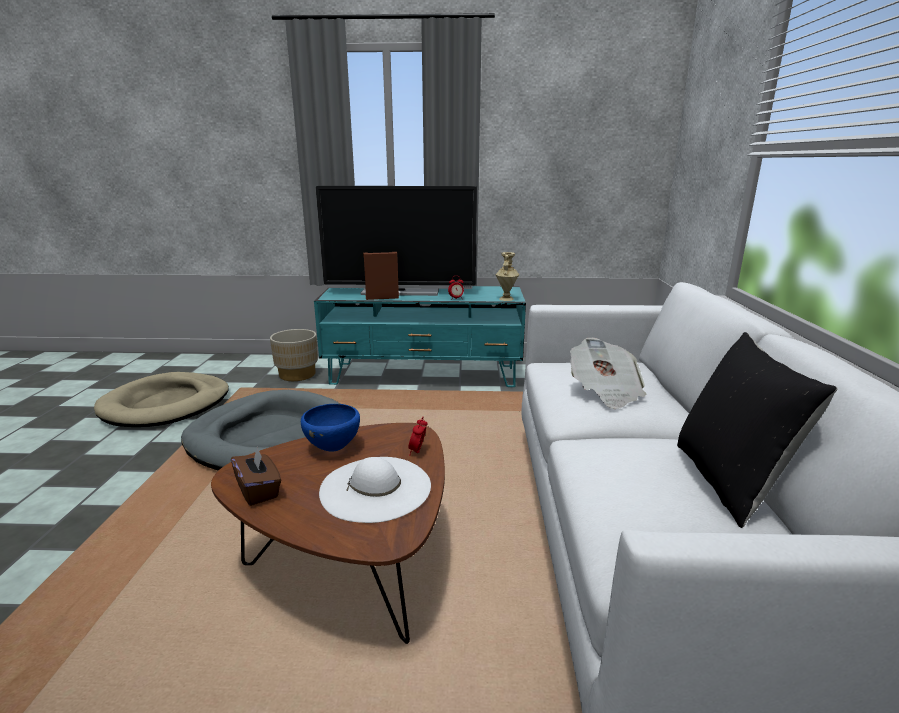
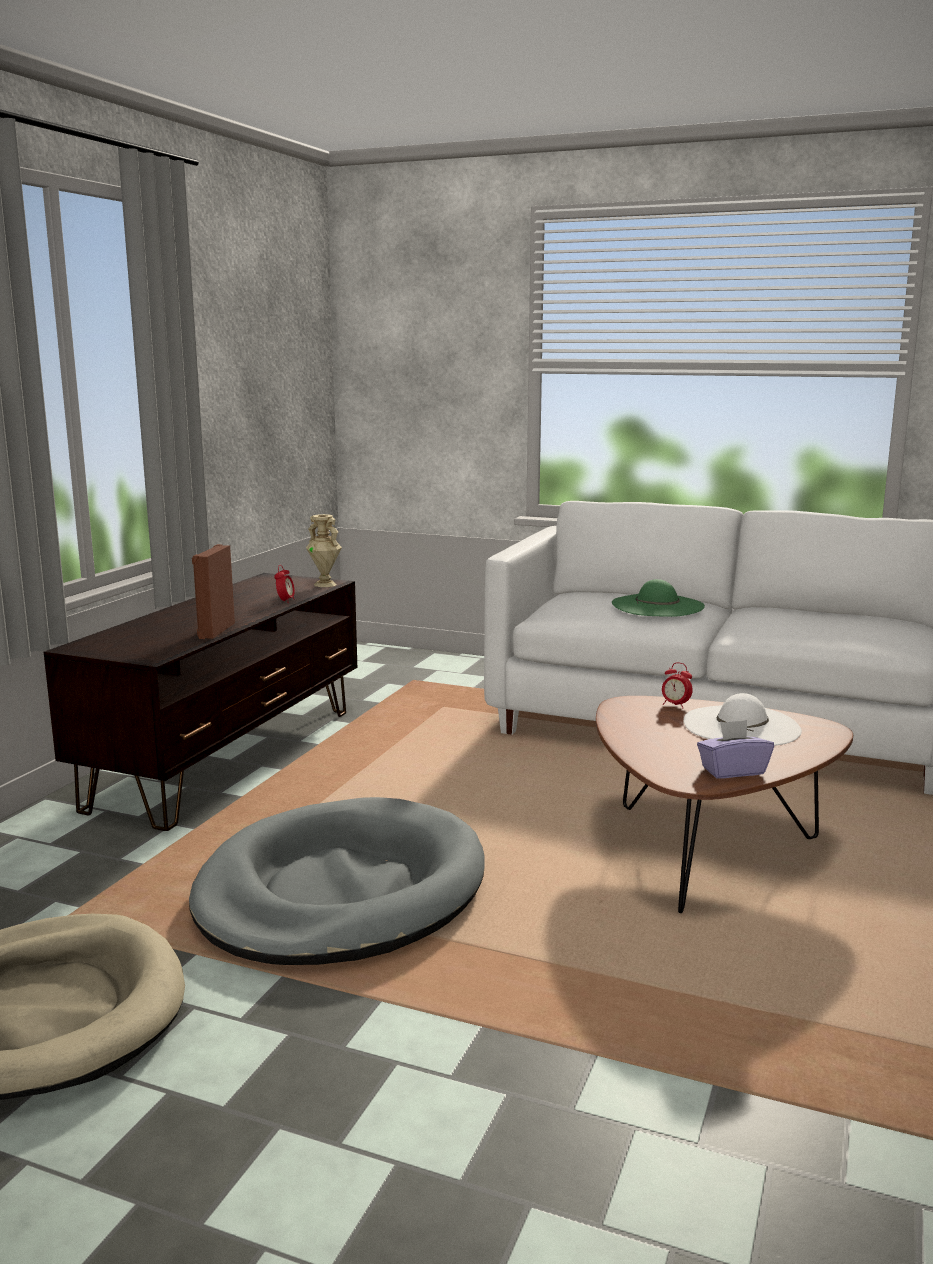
camera: 70 degrees left, 5 degrees down
brown tissue box [231,446,281,506] -> purple tissue box [697,720,774,779]
beige planter [270,329,318,381] -> none
blue bowl [301,404,360,451] -> none
turquoise tv stand [314,286,526,387] -> brown tv stand [44,573,357,831]
television [316,186,477,296] -> none
newspaper [570,338,647,409] -> green hat [612,579,705,617]
black pillow [677,332,838,528] -> none

